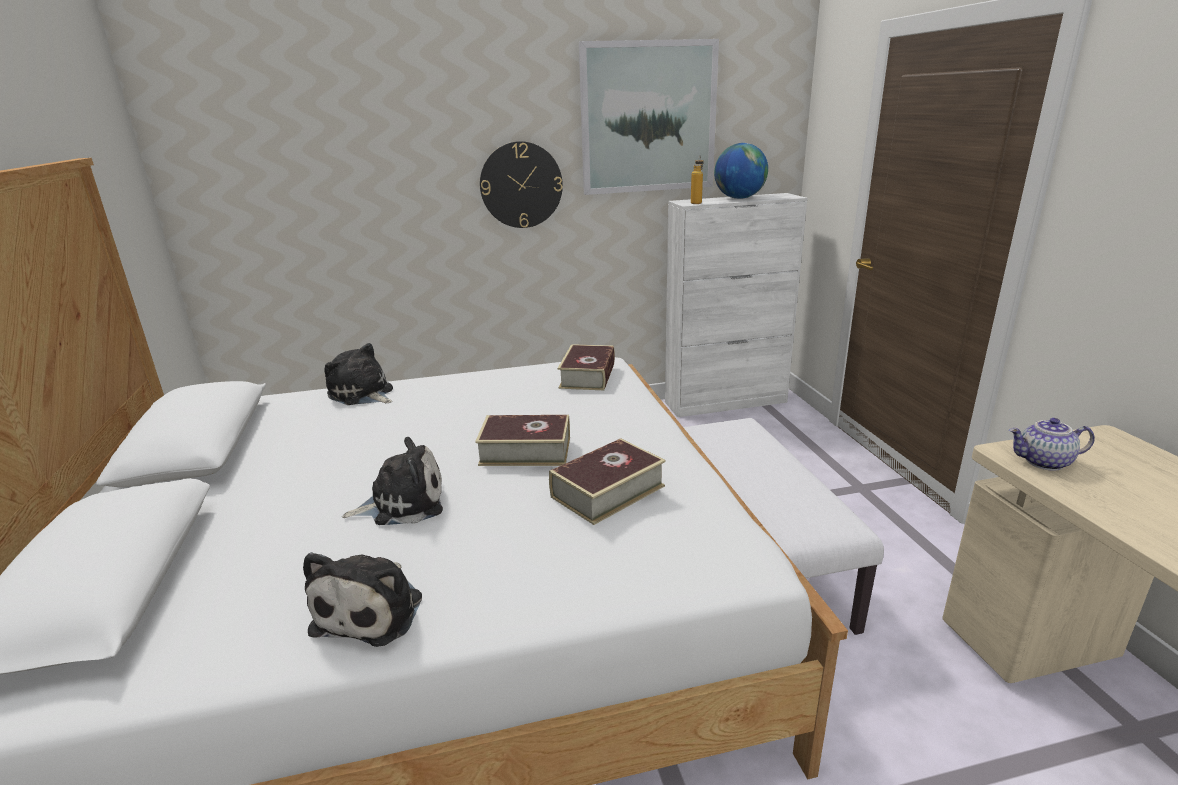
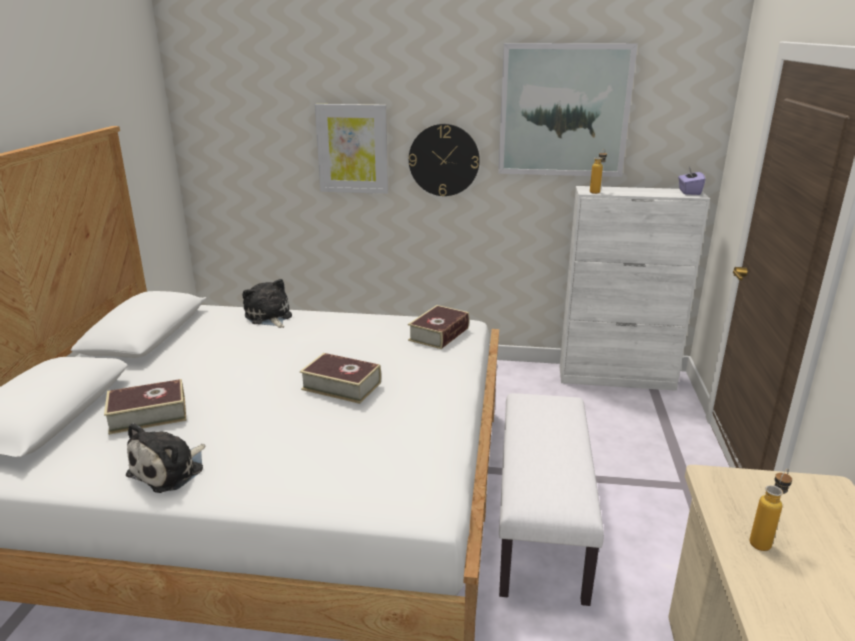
camera: 20 degrees right, 0 degrees up
plush toy [342,437,443,525] -> none
book [549,438,665,525] -> book moved to [104,379,187,435]
globe [714,143,768,199] -> none
teapot [1009,418,1095,471] -> none
none -> picture [315,104,388,194]
none -> purple tissue box [678,167,706,195]
none -> bottle [749,469,792,551]

